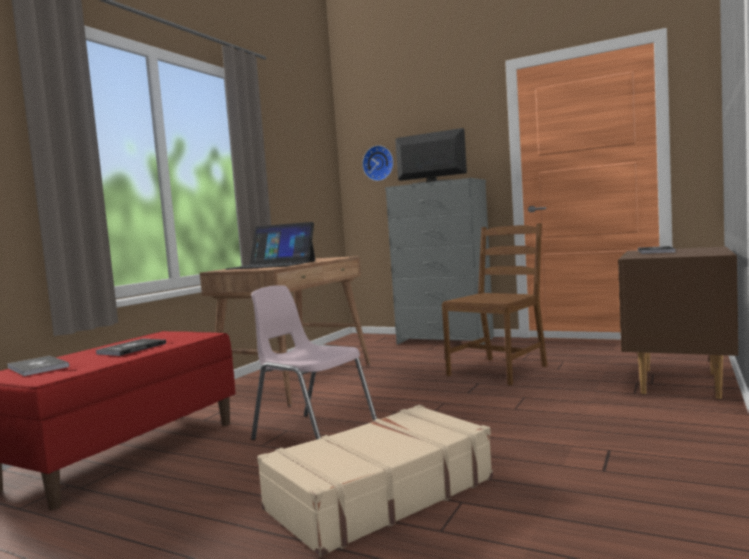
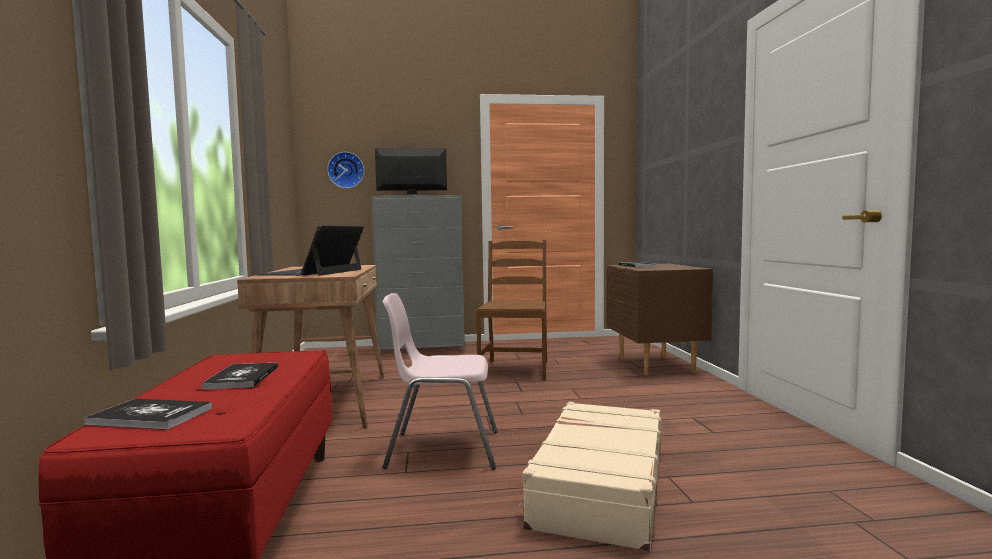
camera: 35 degrees left, 0 degrees up
laptop [226,222,315,270] -> laptop turned 120 degrees clockwise [255,225,364,276]

